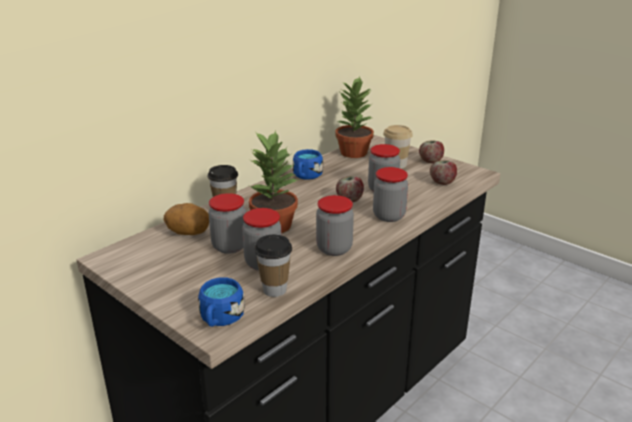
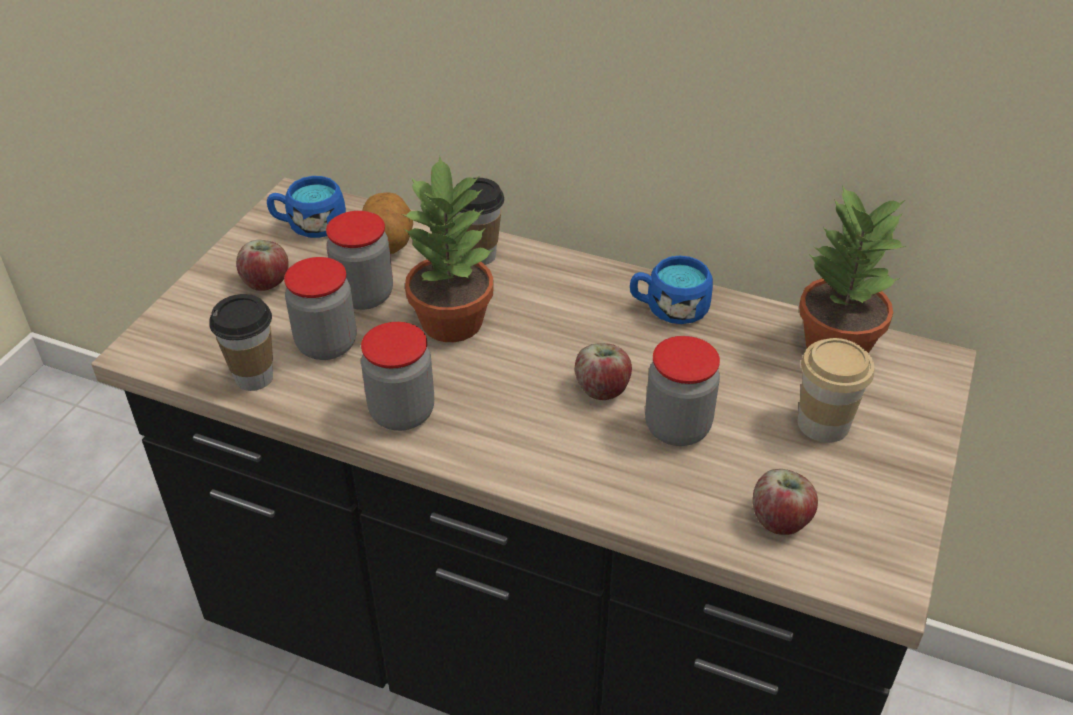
camera: 70 degrees right, 15 degrees up
blue mug [198,277,245,327] -> blue mug moved to [267,176,346,238]
jar [373,167,408,222] -> none
apple [419,140,444,163] -> apple moved to [236,240,289,291]

